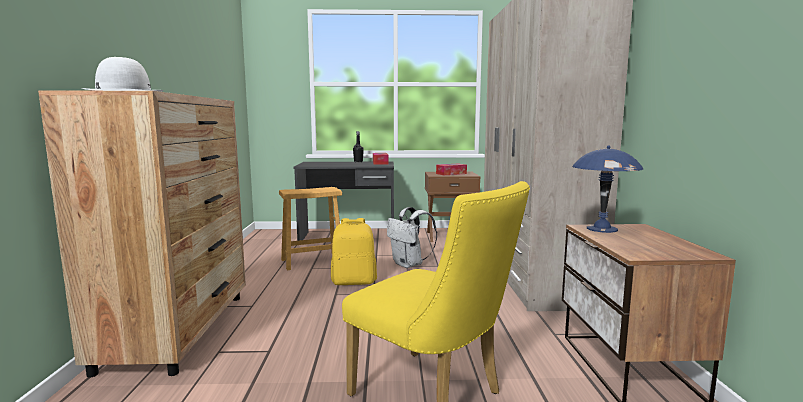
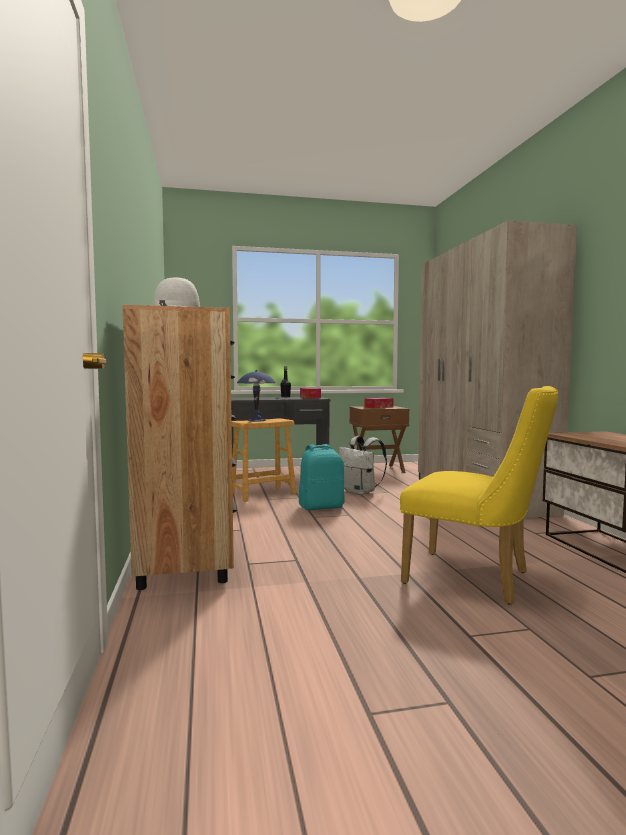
camera: 10 degrees left, 5 degrees down
yellow backpack [331,218,377,285] -> turquoise backpack [299,444,345,510]
blue table lamp [573,145,643,233] -> blue table lamp moved to [237,370,276,422]

